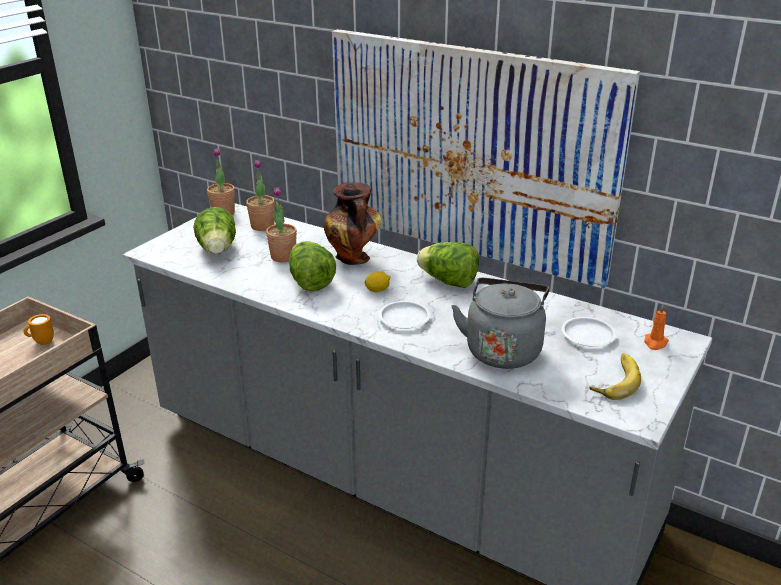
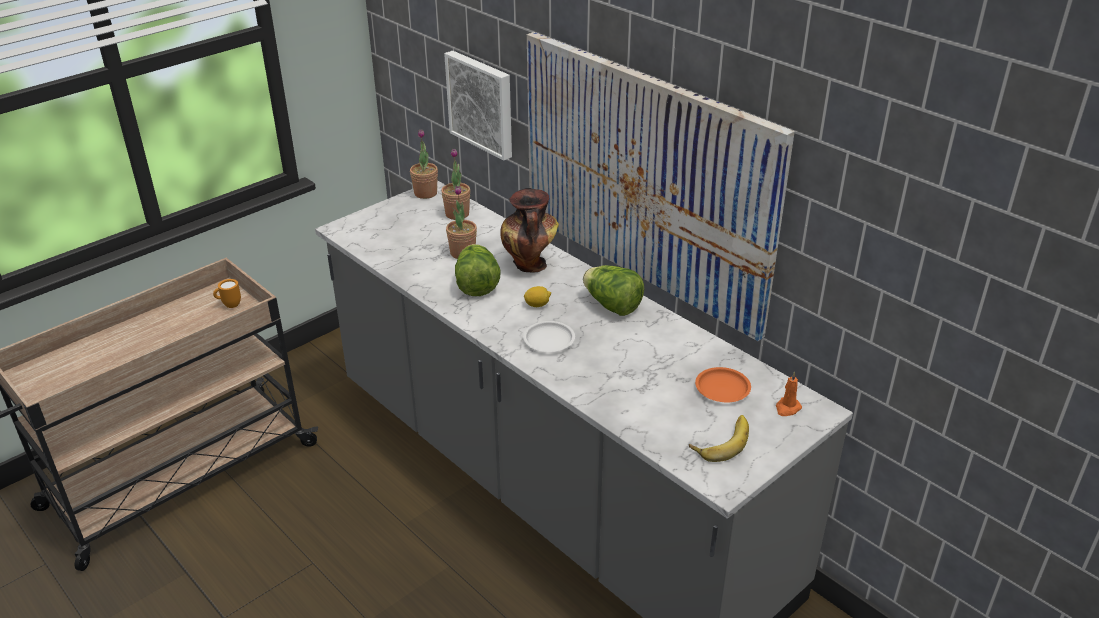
camera: 15 degrees right, 5 degrees up
lettuce [193,207,236,254] -> none
grey kettle [451,278,549,369] -> none
white plate [562,317,617,347] -> orange plate [695,367,751,402]
none -> picture [444,51,512,160]

